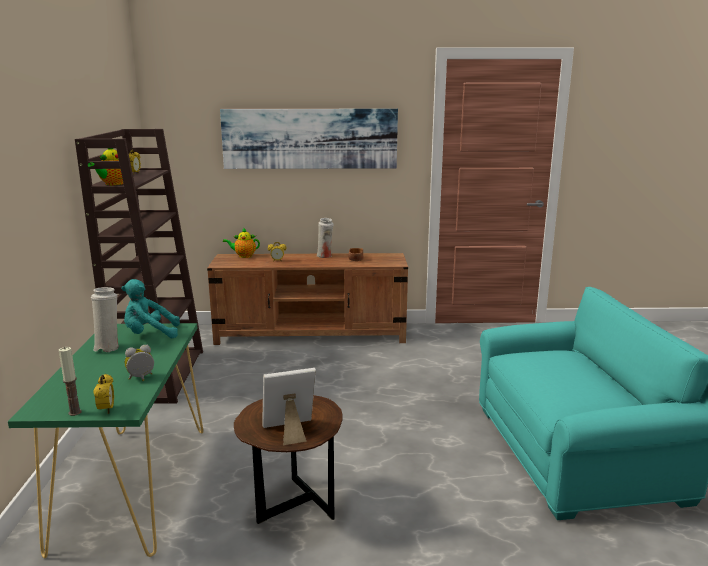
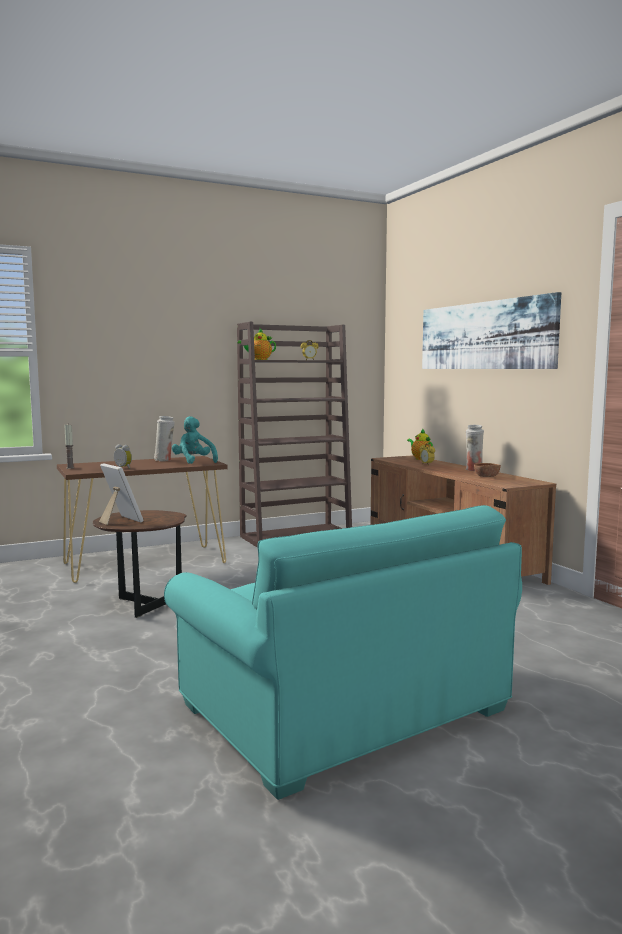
camera: 65 degrees right, 10 degrees down
green console table [8,323,203,559] -> brown console table [57,456,228,583]
alarm clock [93,374,114,414] -> none

